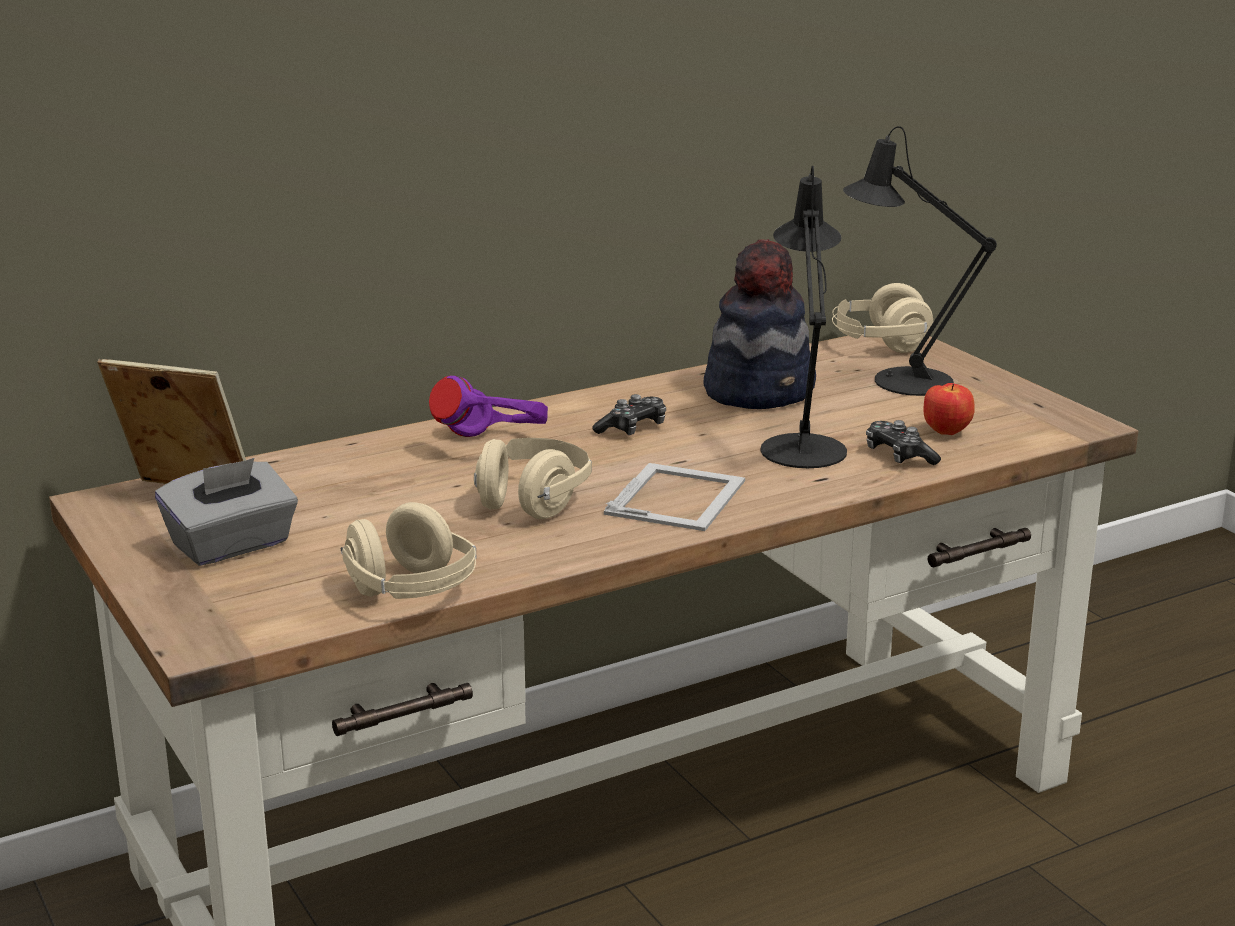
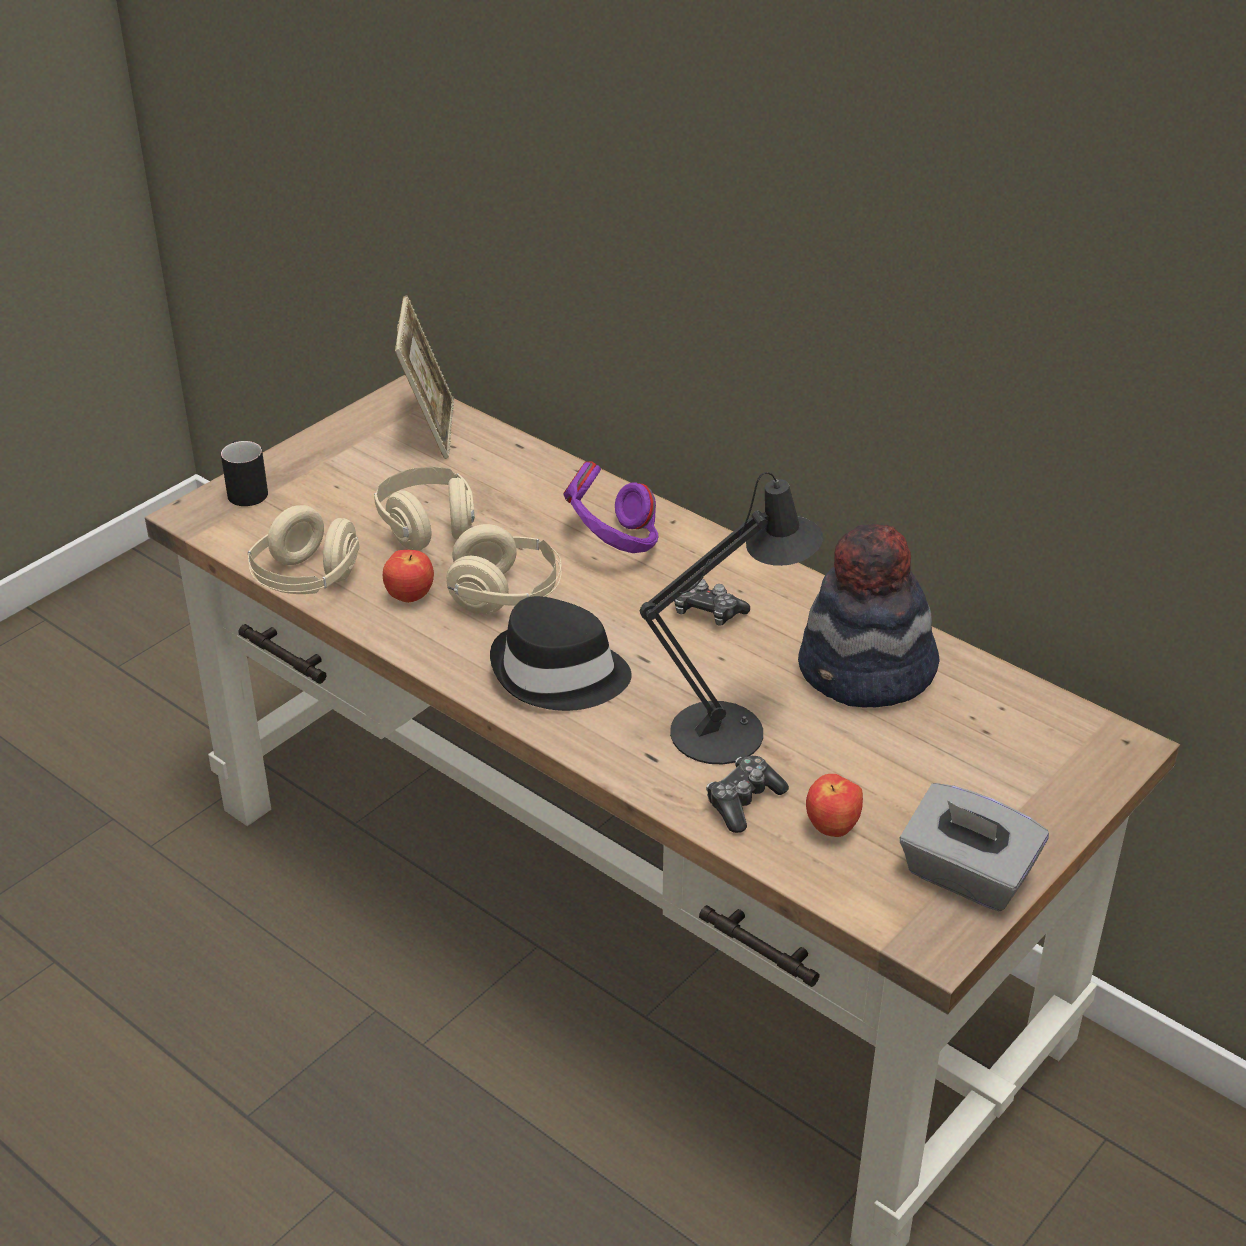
camera: 70 degrees right, 15 degrees up
grey tissue box [155,458,298,566] -> grey tissue box moved to [900,783,1049,911]
picture frame [604,463,745,531] -> black hat [490,596,632,711]
beige headphones [832,283,933,353] -> beige headphones moved to [374,467,475,551]
black table lamp [843,126,997,396] -> none
none -> black mug [221,440,268,506]
none -> apple [383,550,434,603]

